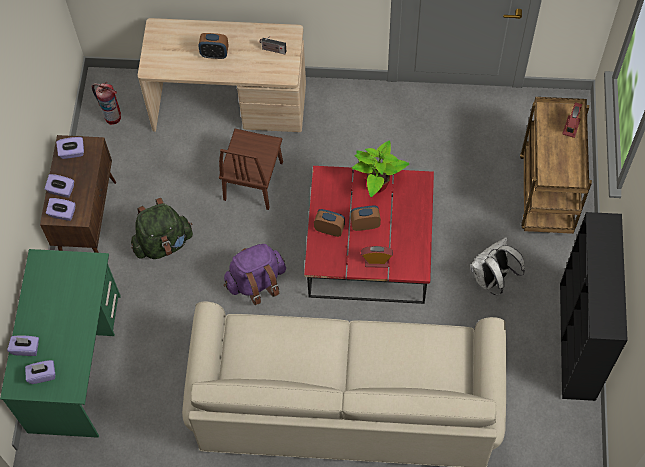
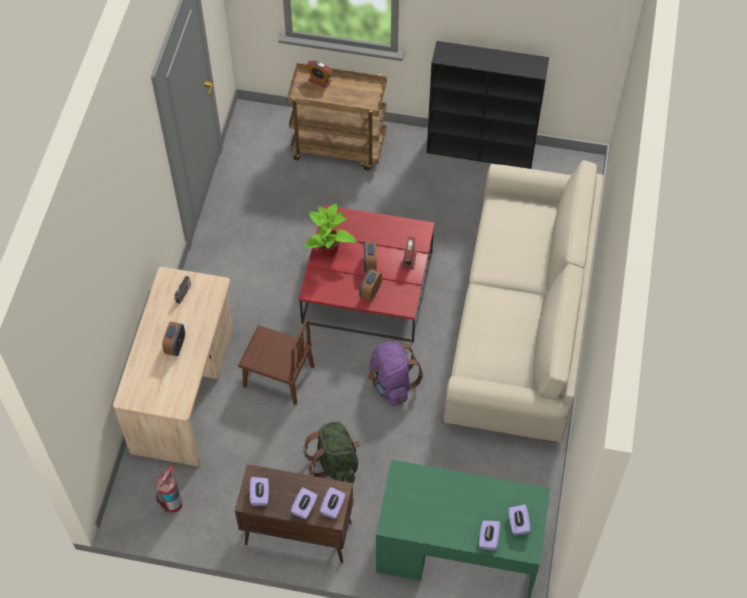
camera: 85 degrees left, 5 degrees down
white backpack [471,237,525,296] -> none

